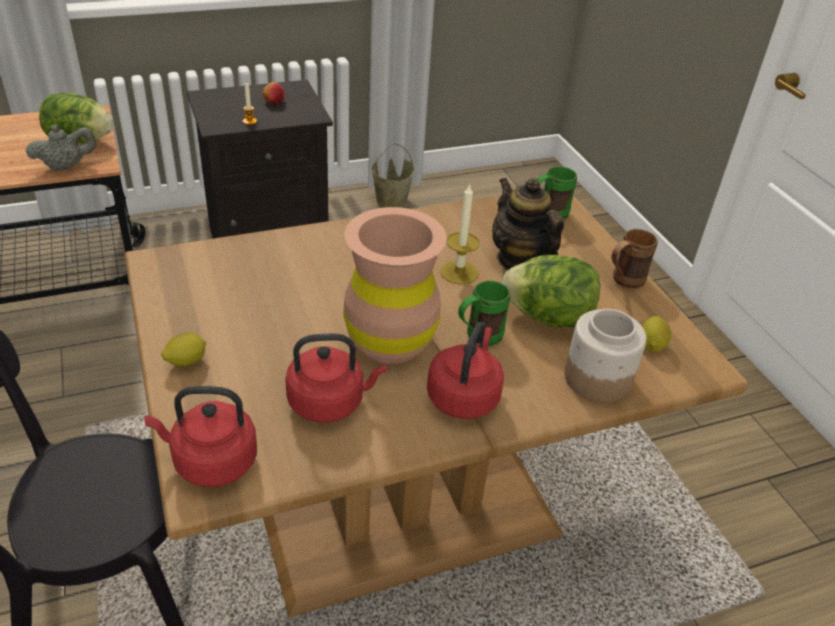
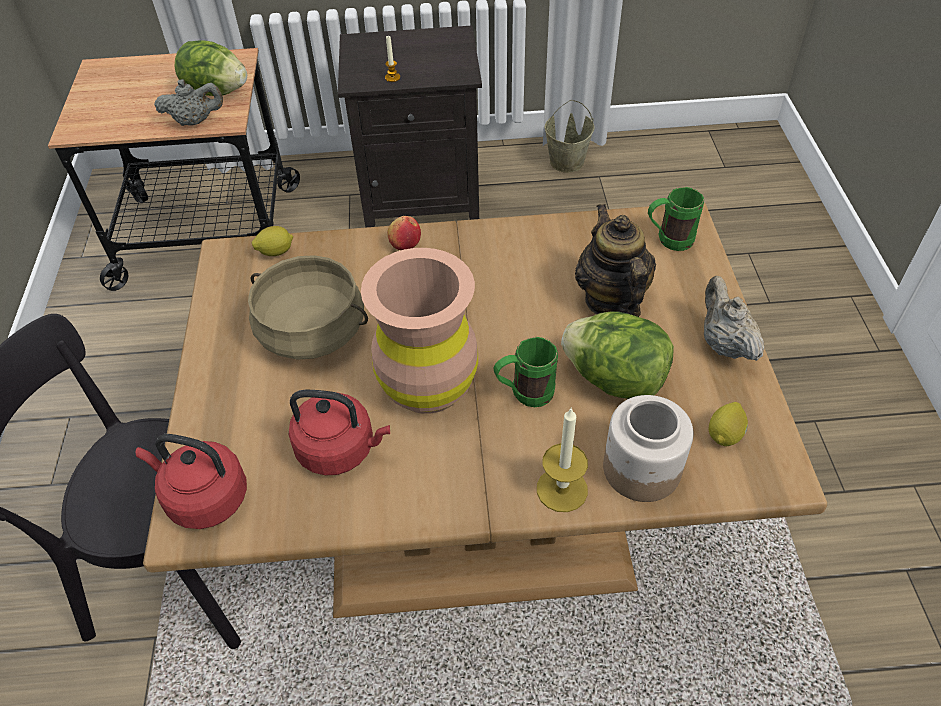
camera: 20 degrees right, 10 degrees up
lemon [161,332,206,367] -> lemon moved to [251,226,293,256]
apple [263,82,285,104] -> apple moved to [387,216,421,250]
red kettle [427,322,504,419] -> none
candle [440,183,480,285] -> candle moved to [537,407,588,512]
brown mug [611,229,658,289] -> beige teapot [704,276,765,361]
none -> beige cooking pot [248,255,368,360]

